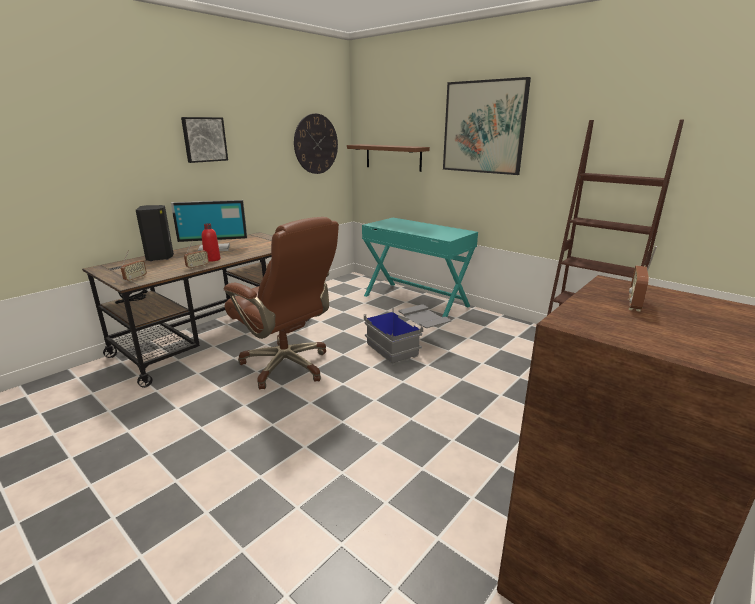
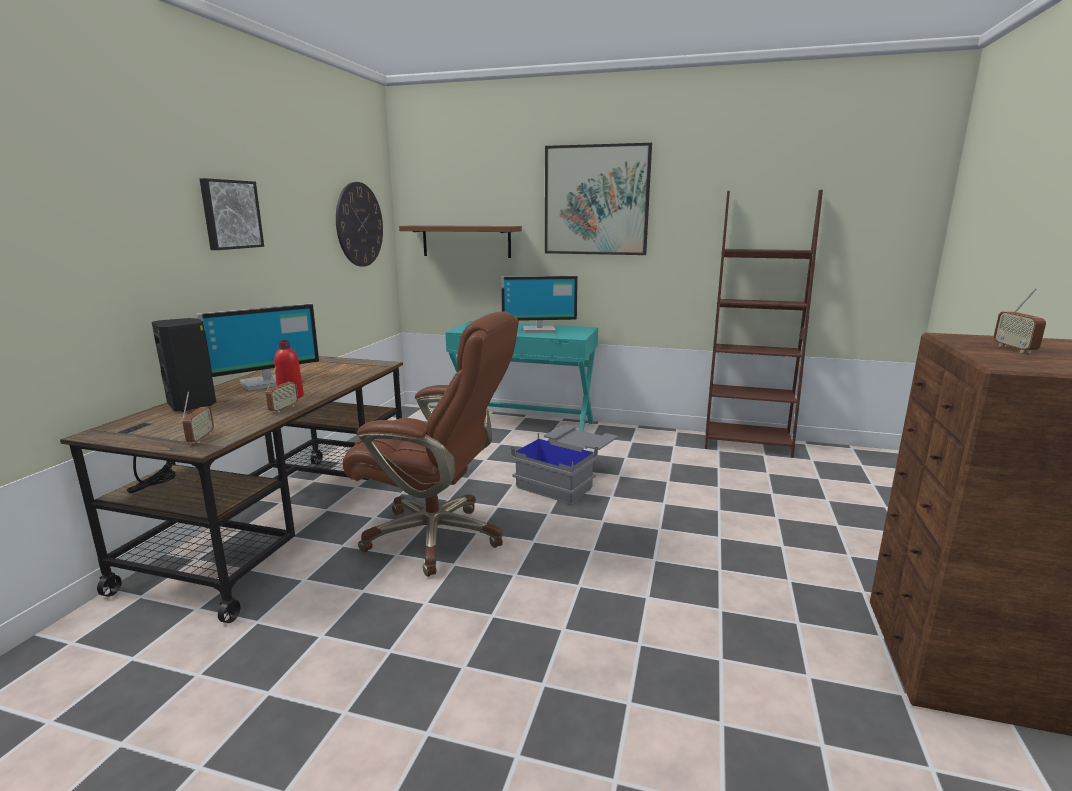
camera: 25 degrees left, 5 degrees down
none -> monitor [501,276,578,333]

